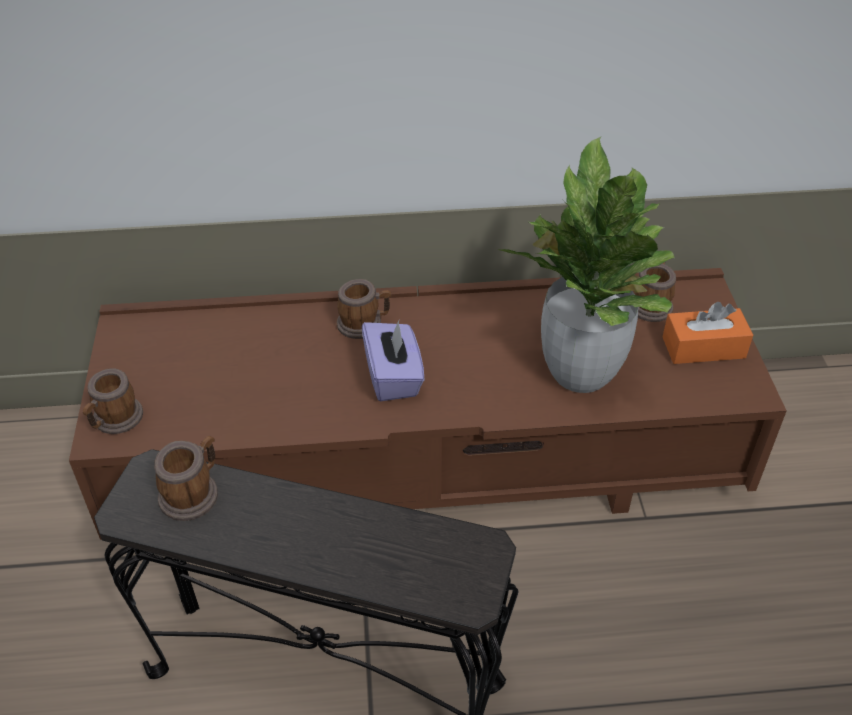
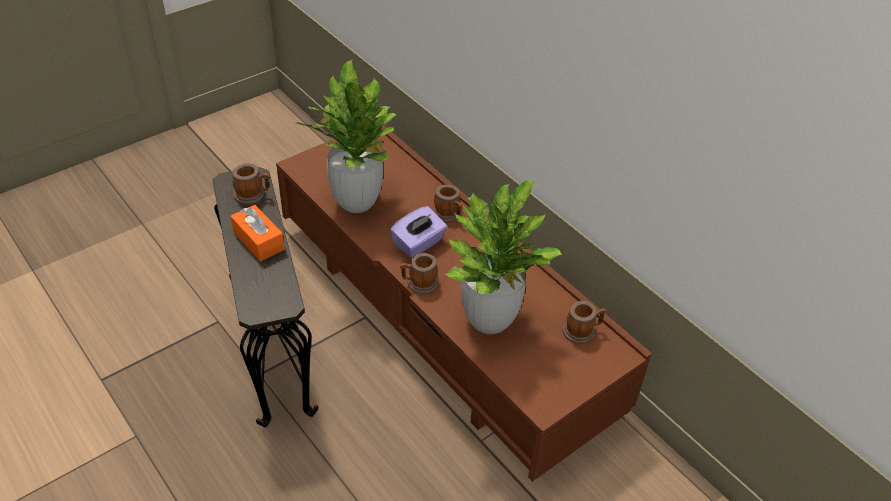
camera: 55 degrees right, 0 degrees up
mug [83,368,143,434] -> mug moved to [400,253,439,294]
orange tissue box [663,302,753,364] -> orange tissue box moved to [230,205,285,262]
none -> potted plant [297,60,397,213]

